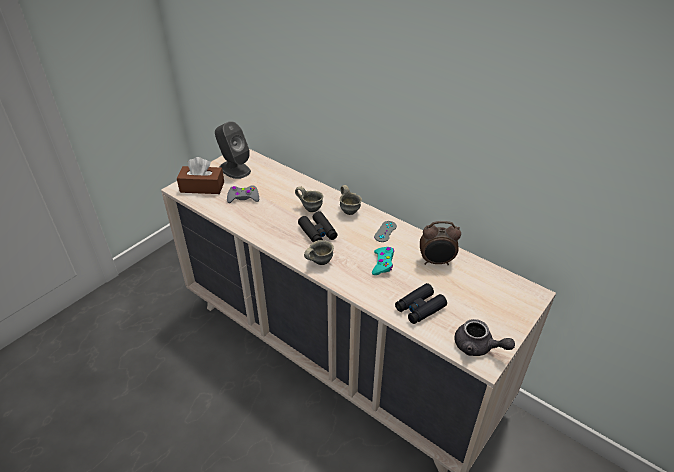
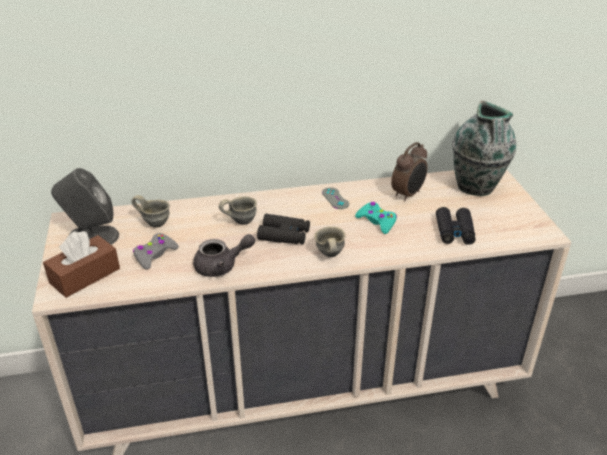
camera: 50 degrees left, 5 degrees down
grey mug [340,185,362,215] -> grey mug moved to [131,195,170,228]
grey teapot [454,319,515,356] -> grey teapot moved to [193,234,255,277]
none -> vase [452,101,516,196]

